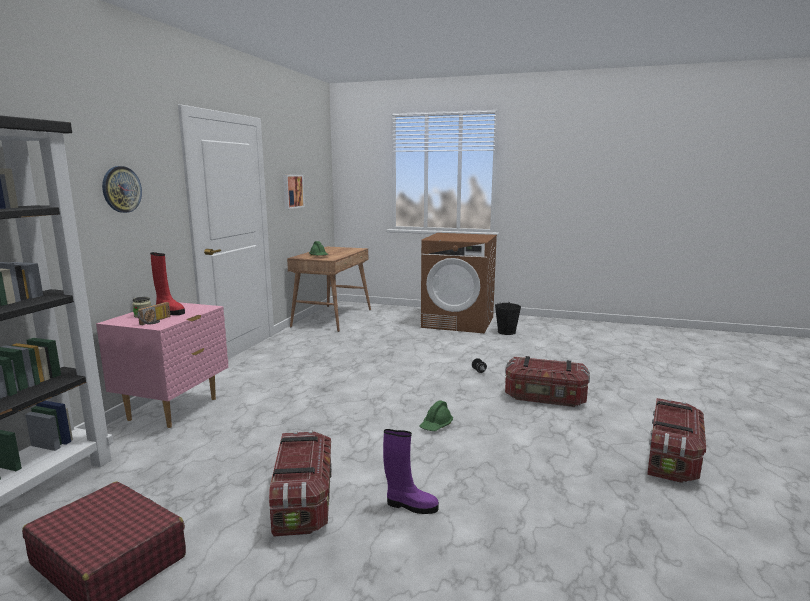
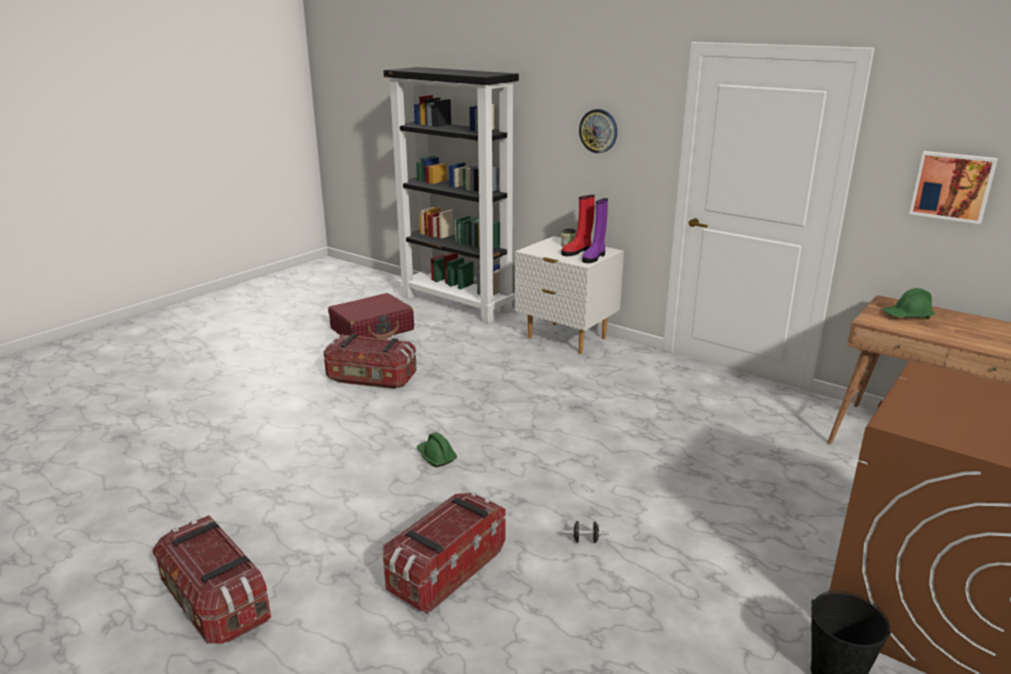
camera: 110 degrees right, 10 degrees up
pink nightstand [96,302,228,428] -> white nightstand [515,236,624,354]
radio [138,302,170,325] -> none
purple boot [383,429,439,514] -> purple boot moved to [582,198,608,263]

